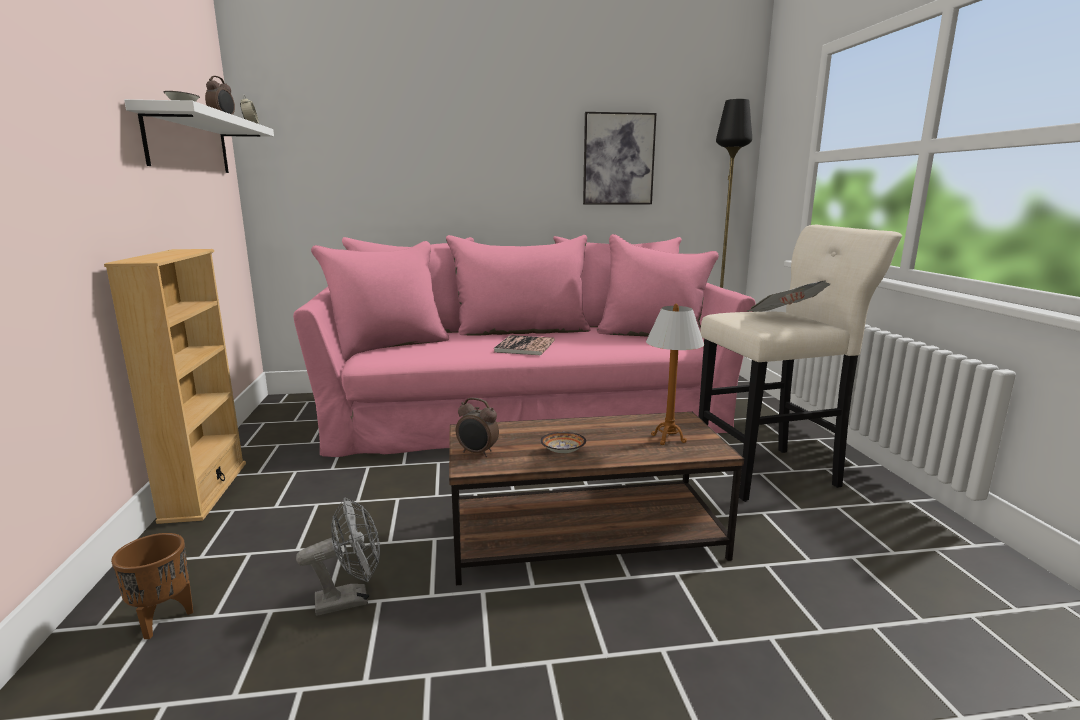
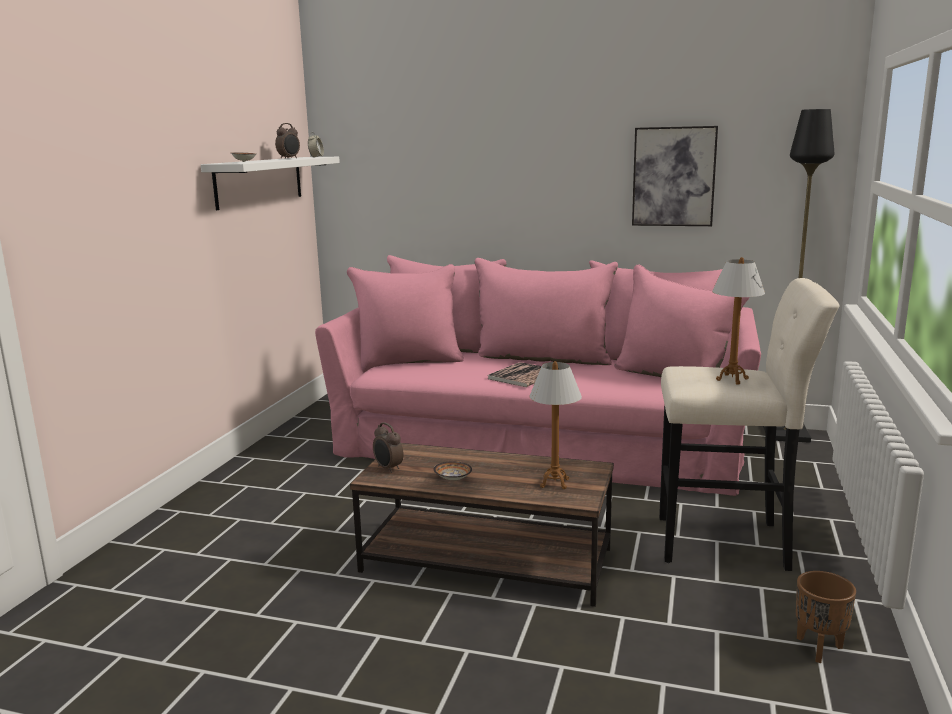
camera: 25 degrees right, 0 degrees up
beige bookcase [104,249,246,524] -> none
brown planter [111,533,193,639] -> brown planter moved to [796,571,856,663]
grey fan [296,497,380,616] -> none
newspaper [747,280,830,312] -> table lamp [712,257,765,385]

